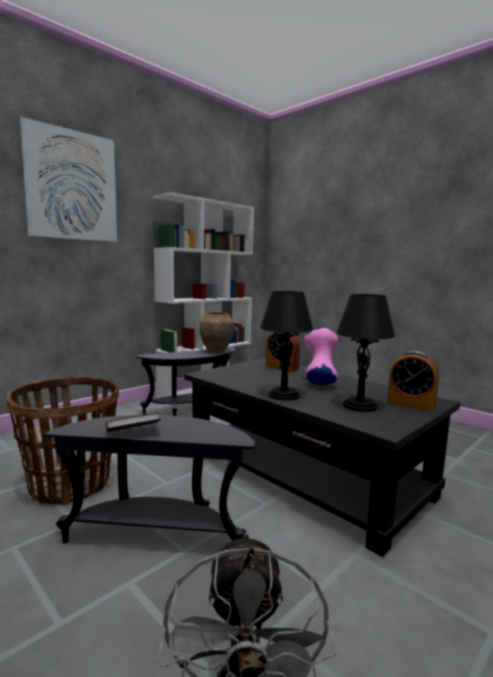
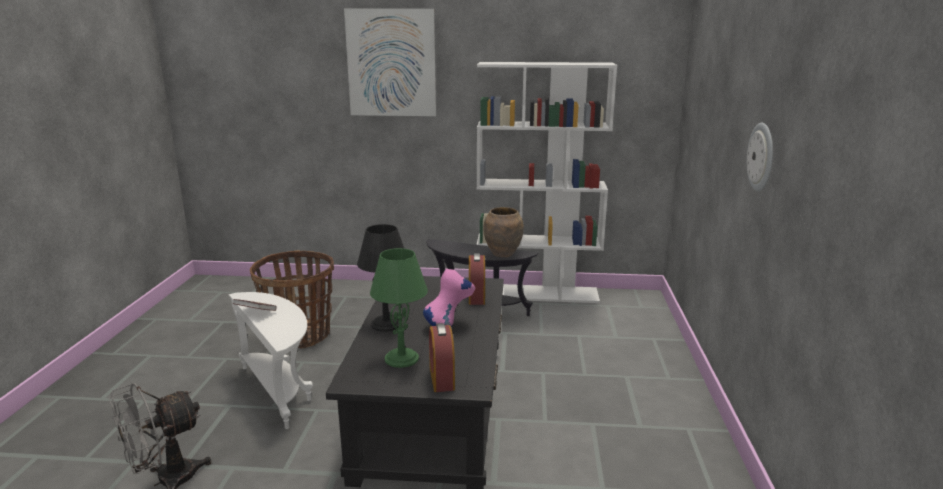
camera: 50 degrees right, 10 degrees up
black side table [43,415,255,543] -> white side table [229,292,313,429]
black table lamp [336,294,395,412] -> green table lamp [370,248,428,368]
none -> wall clock [747,123,773,191]

